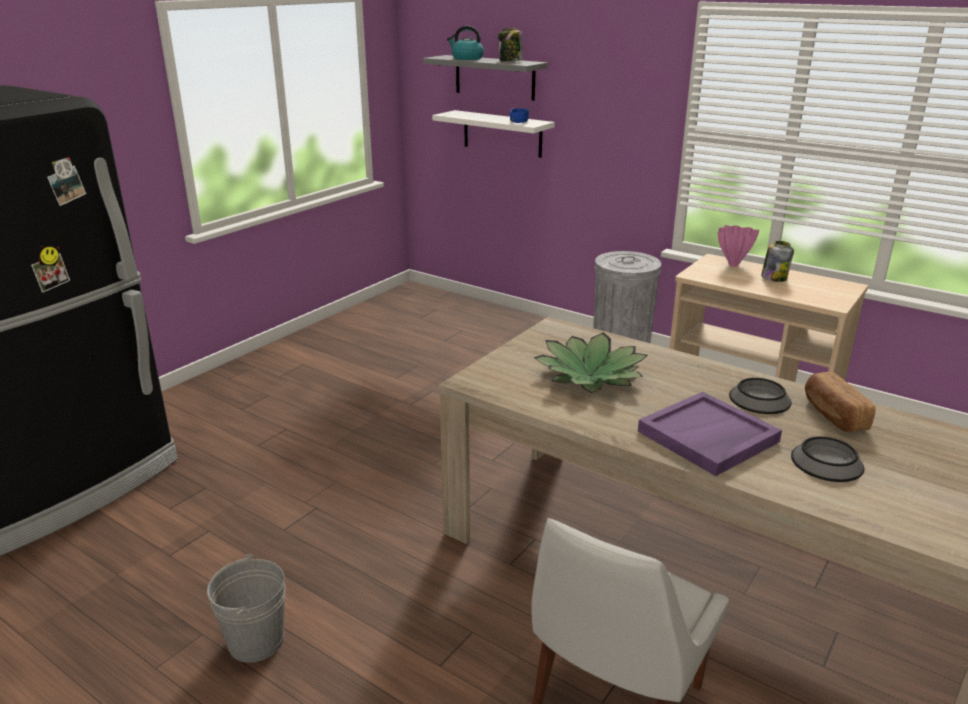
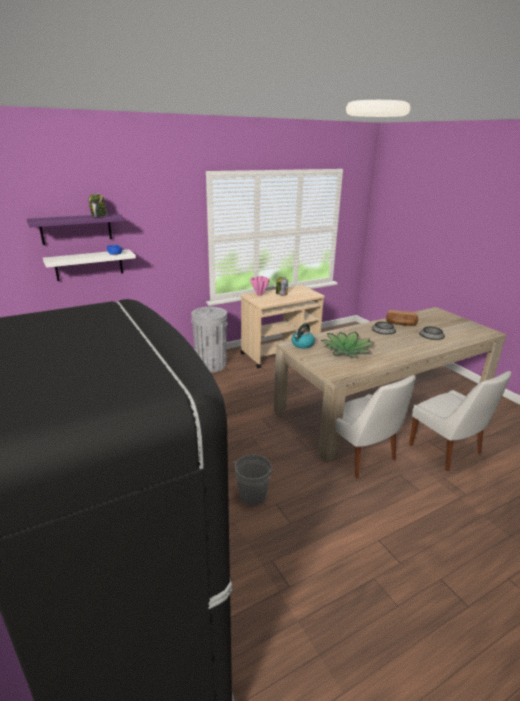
camera: 65 degrees left, 0 degrees up
grey bucket [207,554,285,663] -> grey bucket moved to [233,455,273,506]
grey shelf [423,55,548,101] -> purple shelf [27,214,125,245]
kettle [447,26,484,60] -> kettle moved to [292,323,315,349]
purple tray [638,392,782,476] -> none
none -> white chair [335,375,416,478]

